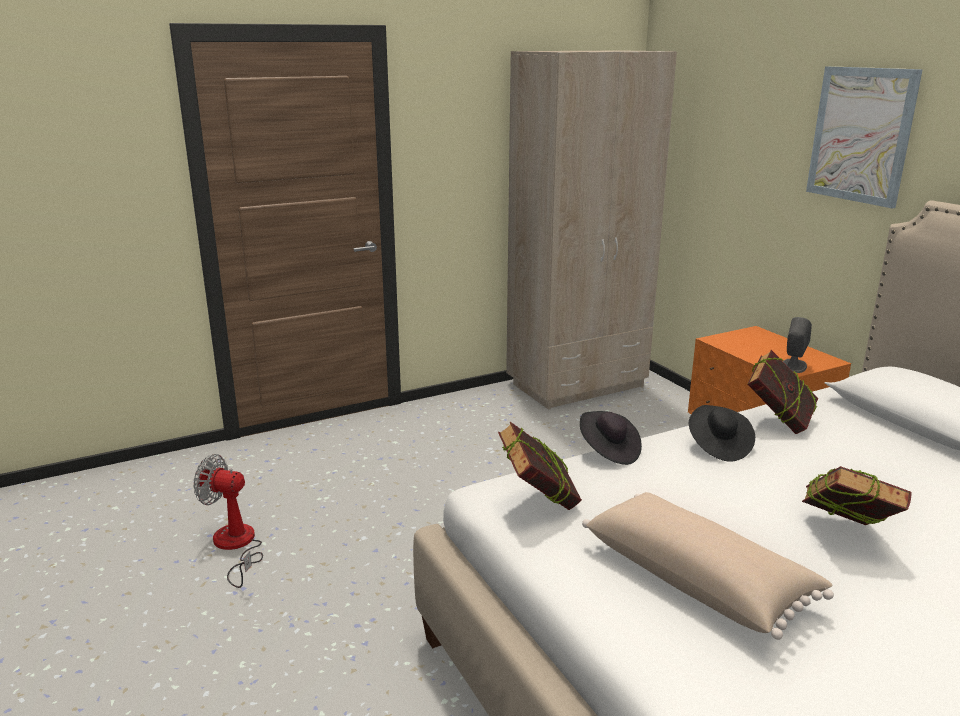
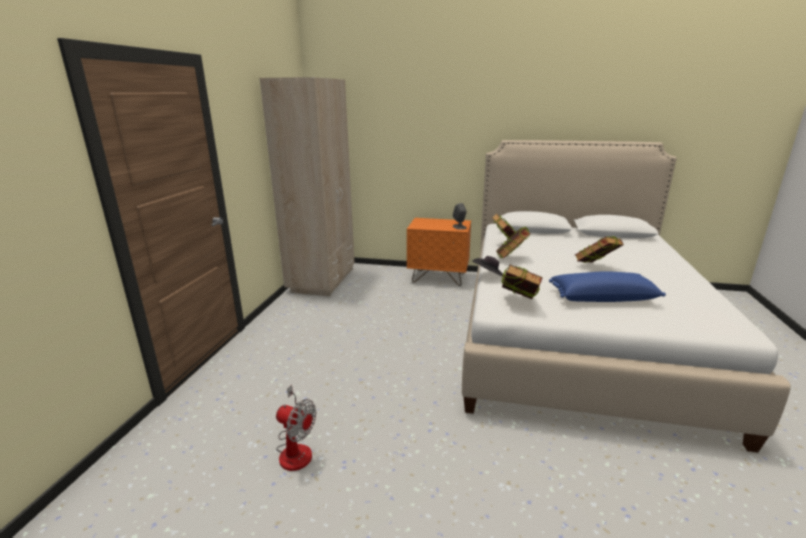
camera: 50 degrees left, 0 degrees up
fan [193,454,263,588] -> fan turned 120 degrees counterclockwise [276,385,316,471]
beige pillow [582,492,834,640] -> blue pillow [549,271,666,302]
black hat [689,405,755,462] -> book [496,227,531,258]
picture [806,66,923,208] -> none

